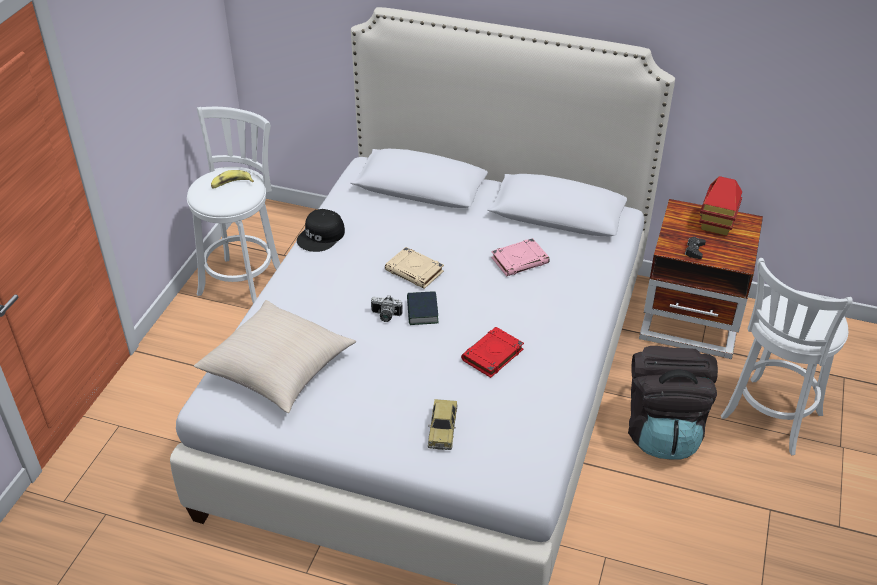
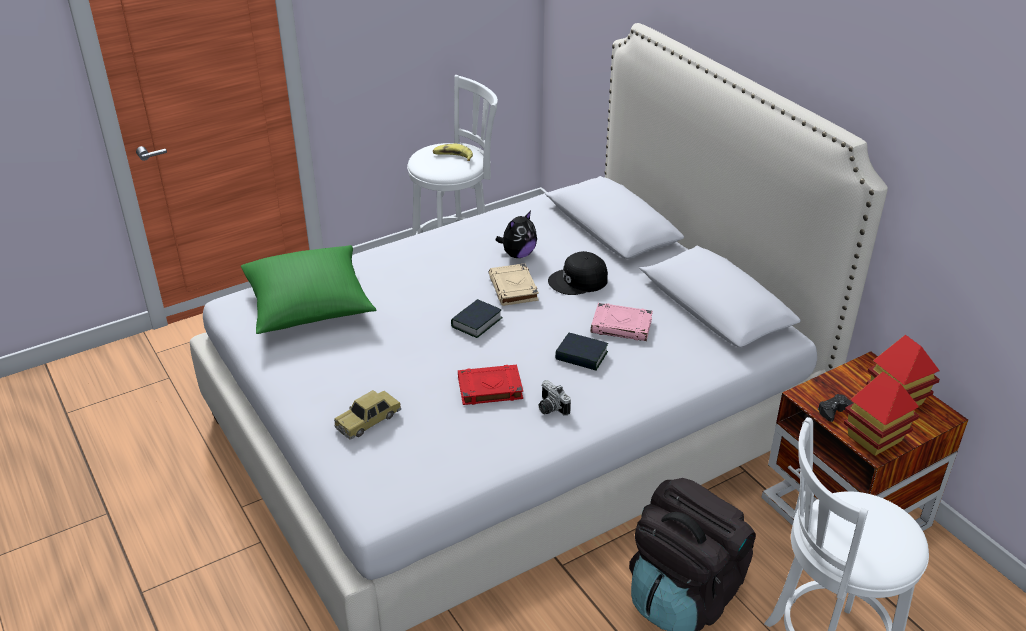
camera: 40 degrees right, 5 degrees down
beige pillow [194,300,356,413] -> green pillow [241,245,377,334]
black cap [297,209,345,252] -> black cap moved to [548,251,608,295]
camera [371,295,403,322] -> camera moved to [538,380,571,416]
none -> plush toy [495,211,537,258]
none -> book [555,333,608,370]
none -> toy house [844,372,919,456]

